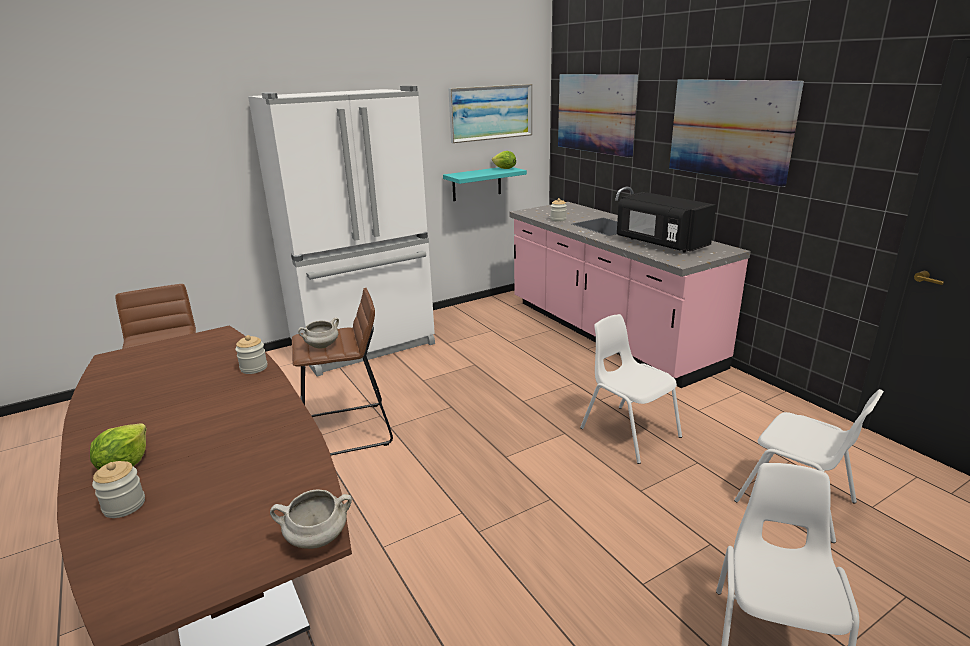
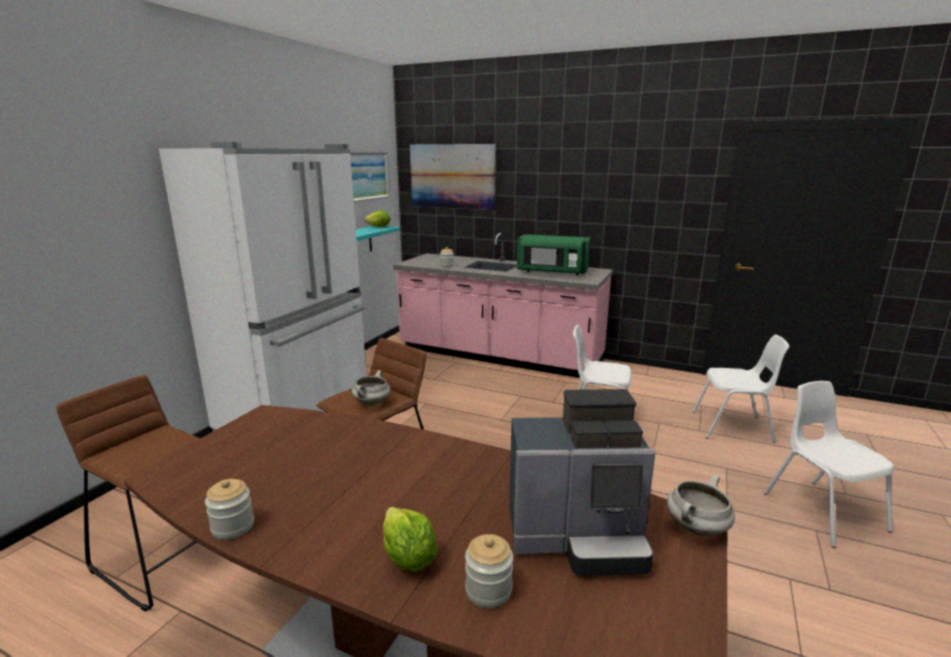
camera: 35 degrees left, 5 degrees down
jar [235,335,268,374] -> jar moved to [205,479,254,540]
black microwave [617,192,716,252] -> green microwave [517,234,590,275]
picture [669,79,804,187] -> none
none -> coffee machine [509,389,656,576]

